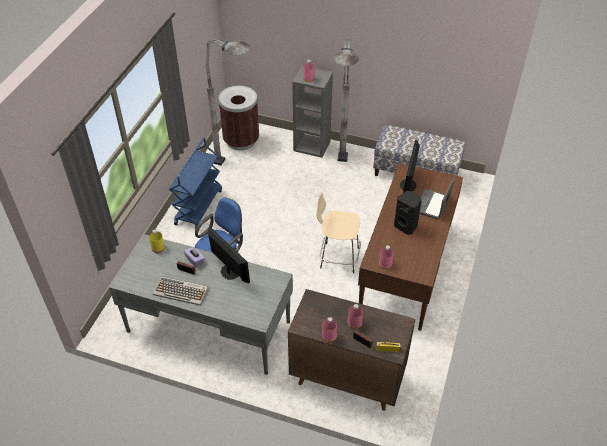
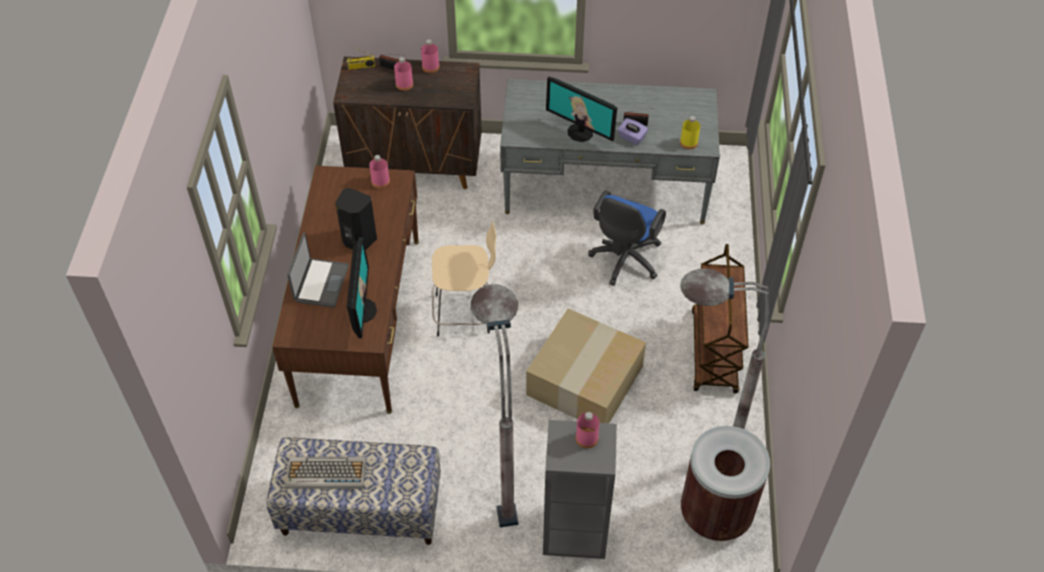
camera: 165 degrees right, 5 degrees up
keyboard [153,276,208,306] -> keyboard moved to [285,457,366,489]
blue cart [169,138,222,230] -> brown cart [692,244,749,393]
none -> cardboard box [526,308,646,423]

